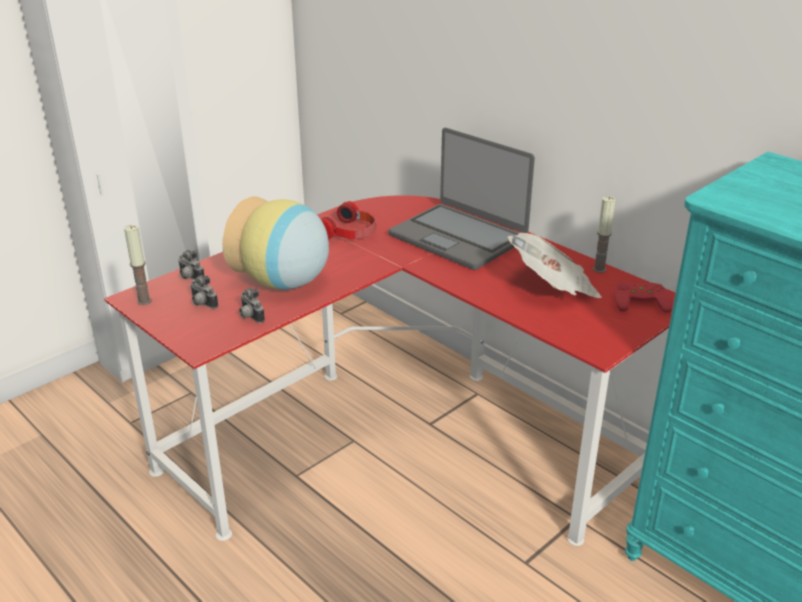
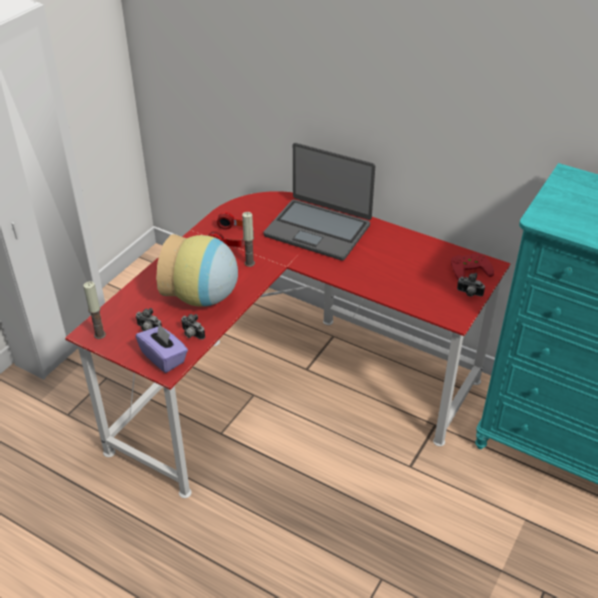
camera: 15 degrees left, 10 degrees up
camera [178,250,205,280] -> camera moved to [457,273,485,297]
newspaper [508,233,602,298] -> none
candle [593,196,616,273] -> candle moved to [242,212,255,267]
none -> purple tissue box [136,324,188,373]

